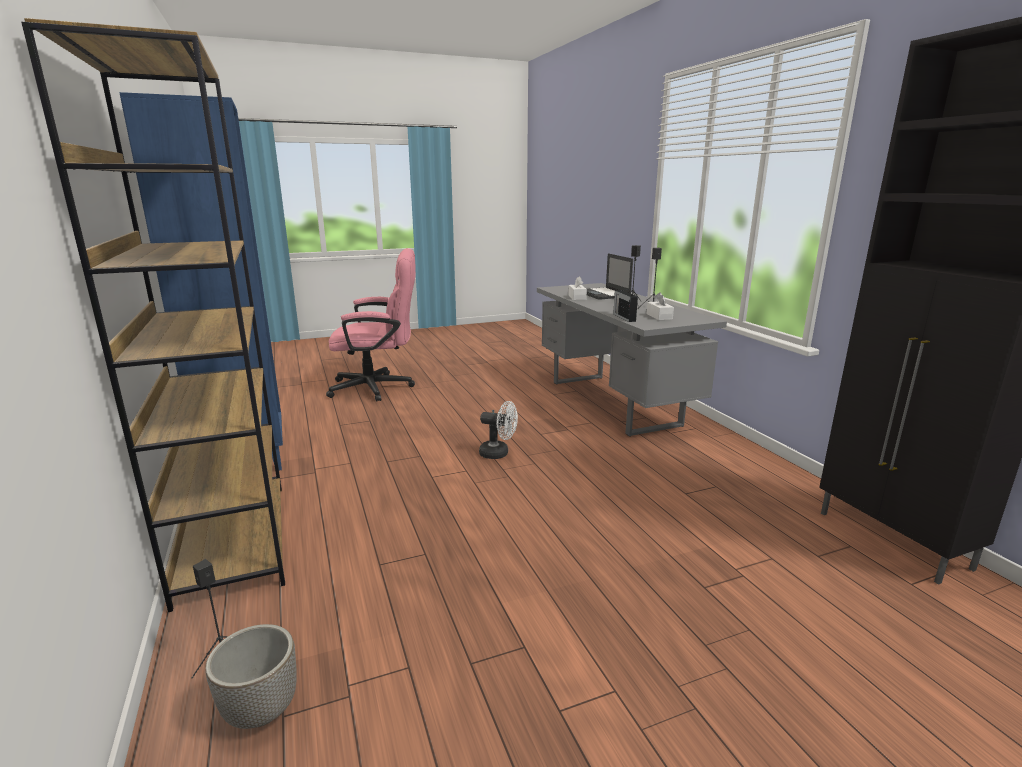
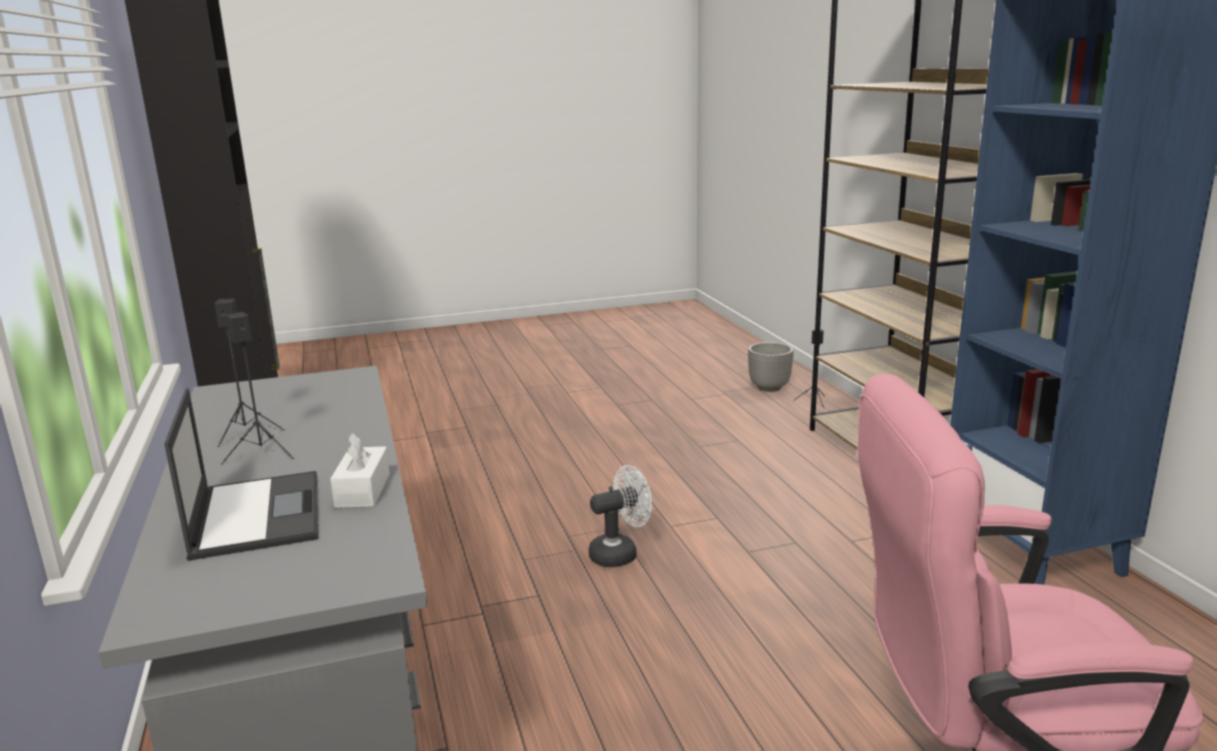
camera: 175 degrees left, 0 degrees up
white fan [479,401,518,459] -> white fan turned 135 degrees clockwise [589,465,652,567]
radio [613,289,638,322] -> none
white tissue box [647,292,674,320] -> none

